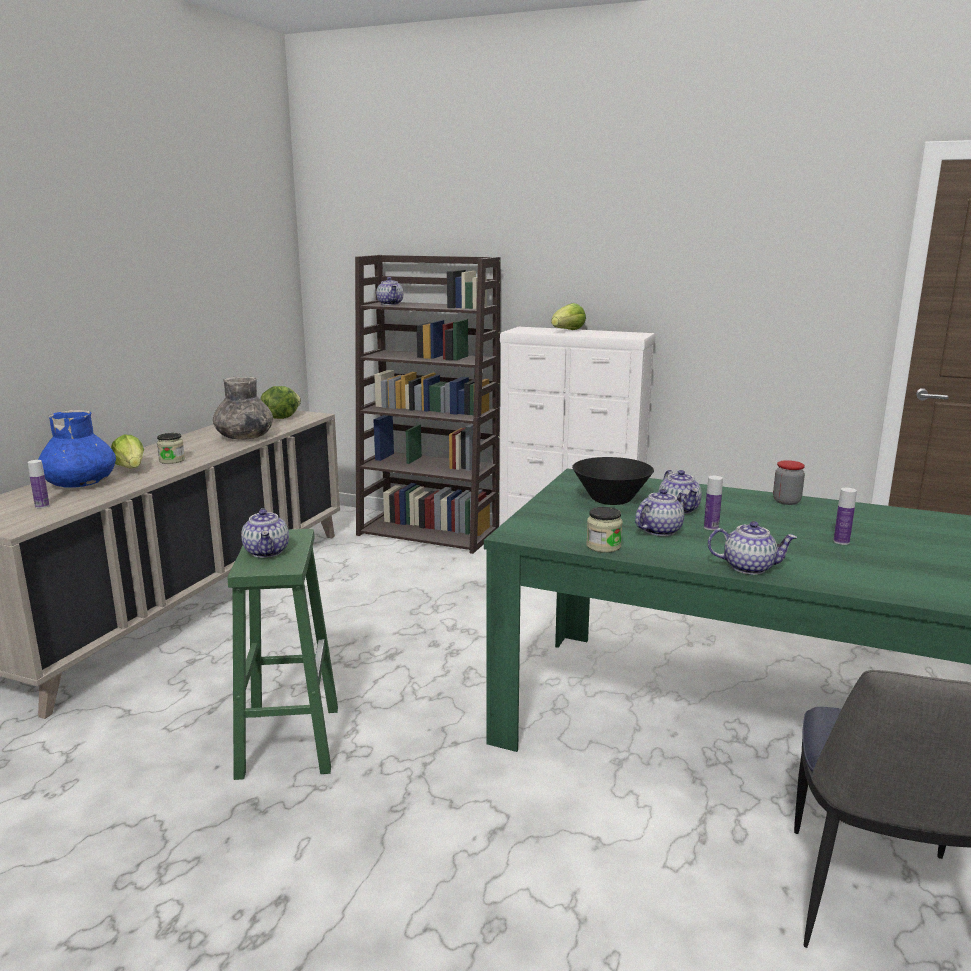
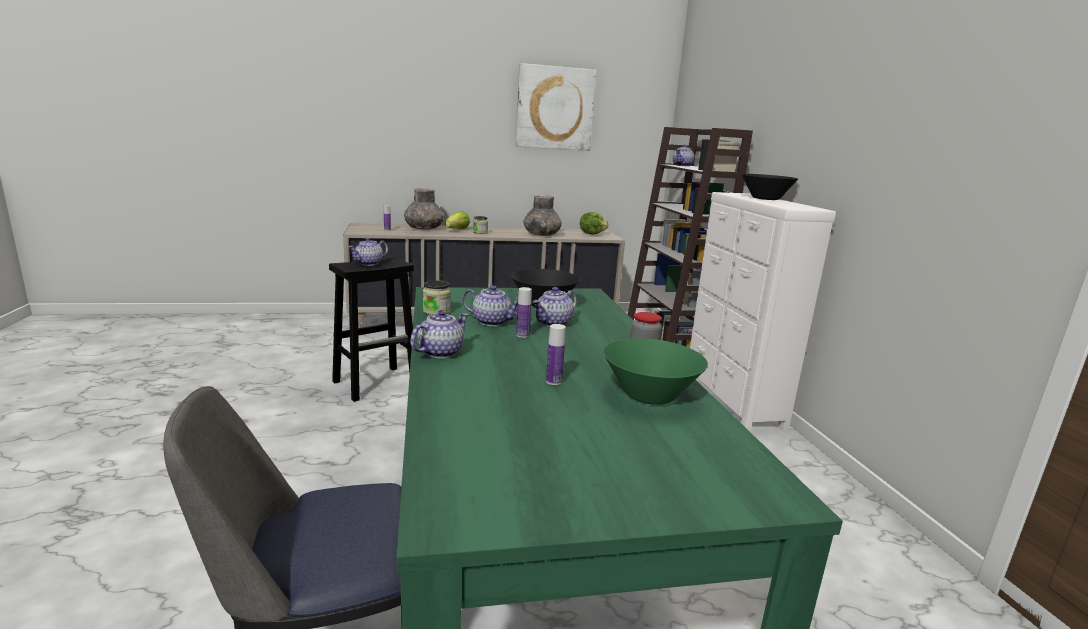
camera: 55 degrees right, 0 degrees up
blue vase [38,410,116,488] -> grey vase [404,188,444,230]
green stool [228,529,338,780] -> black stool [329,257,414,402]
lettuce [551,303,586,330] -> black bowl [742,174,798,200]
teapot [708,521,797,575] -> teapot turned 120 degrees counterclockwise [410,310,469,358]
none -> picture [516,63,597,151]
none -> green bowl [603,338,708,405]

